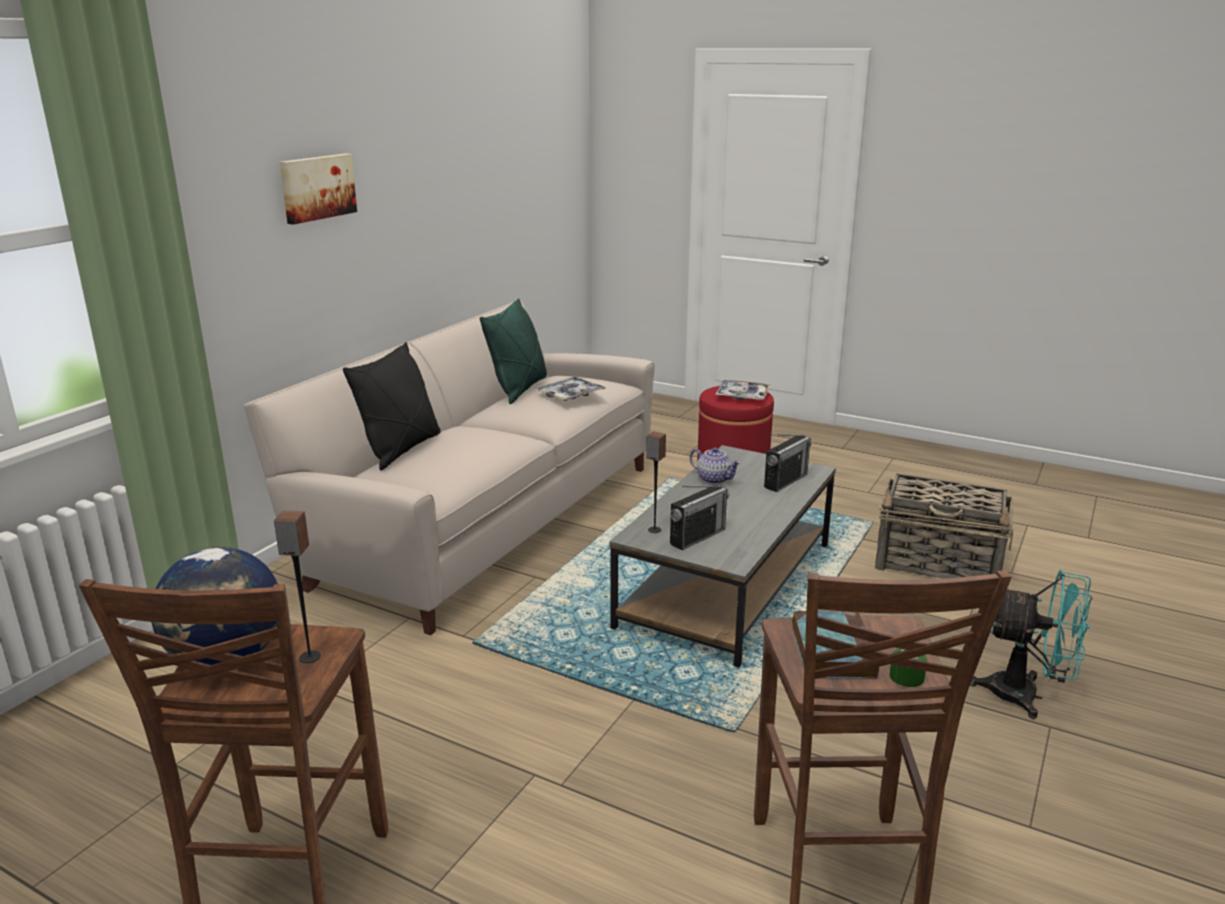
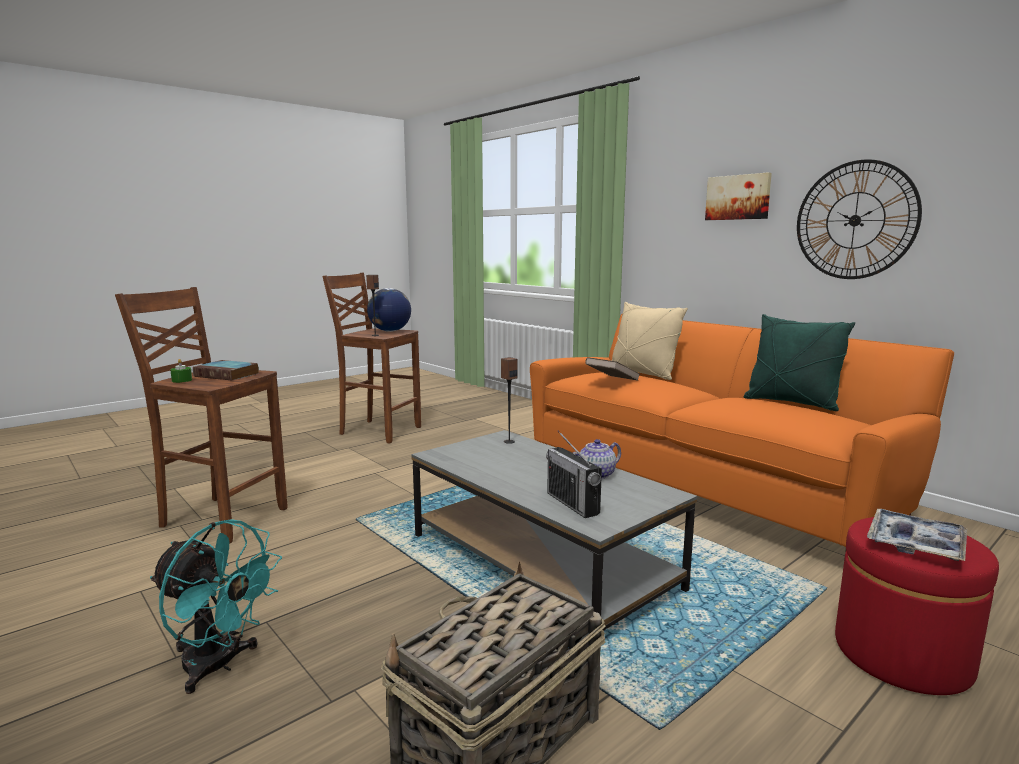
camera: 110 degrees right, 10 degrees down
beige sofa [244,301,654,635] -> orange sofa [530,314,954,547]
black pillow [343,342,440,470] -> beige pillow [612,302,688,380]
tray [536,377,607,401] -> none
radio [670,485,729,550] -> none
turquoise fan [970,570,1092,719] -> turquoise fan turned 105 degrees counterclockwise [150,519,282,694]
none -> brown book [585,357,639,381]
none -> wall clock [797,159,922,279]

